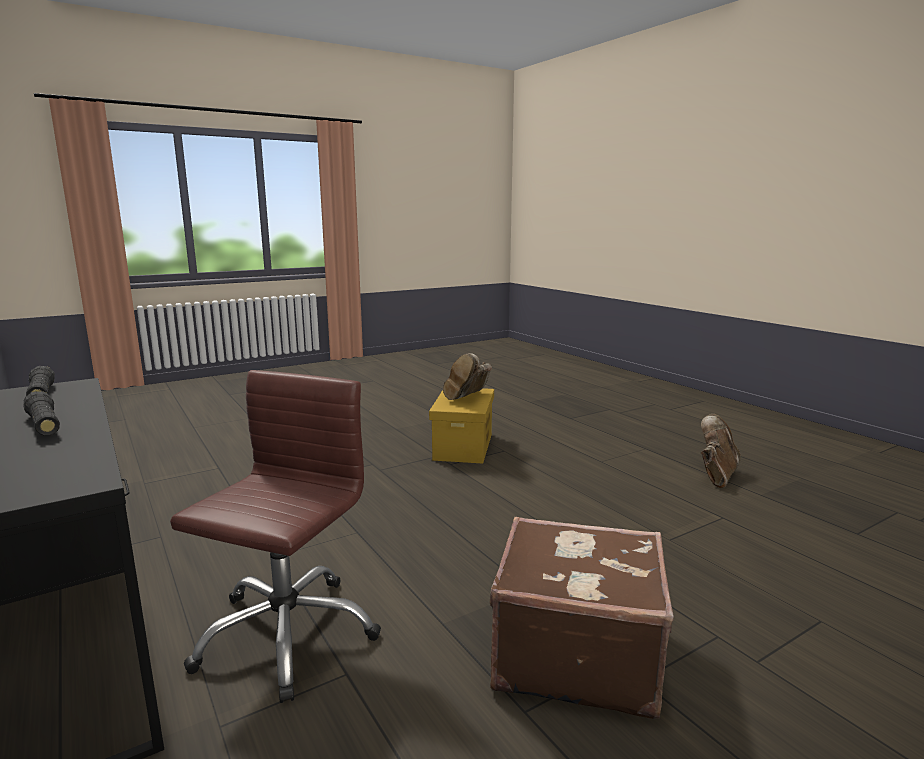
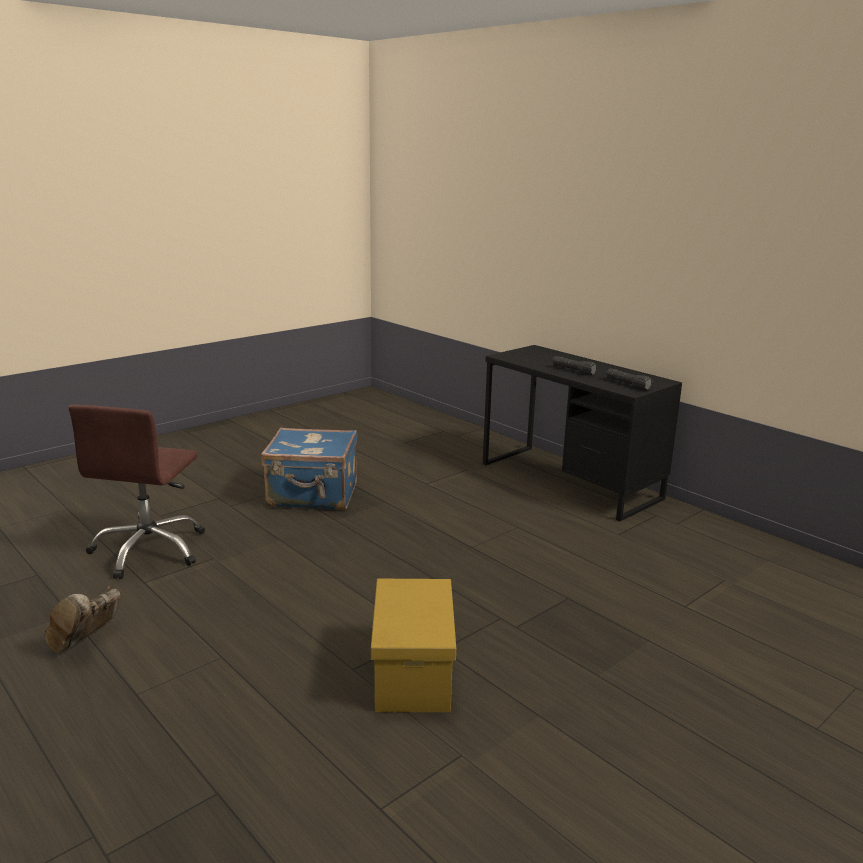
camera: 170 degrees right, 5 degrees up
brown office chair [170,370,381,703] -> brown office chair moved to [68,405,205,579]
brown boot [443,353,492,400] -> none
brown suitcase [490,517,674,719] -> blue suitcase [261,427,357,510]

